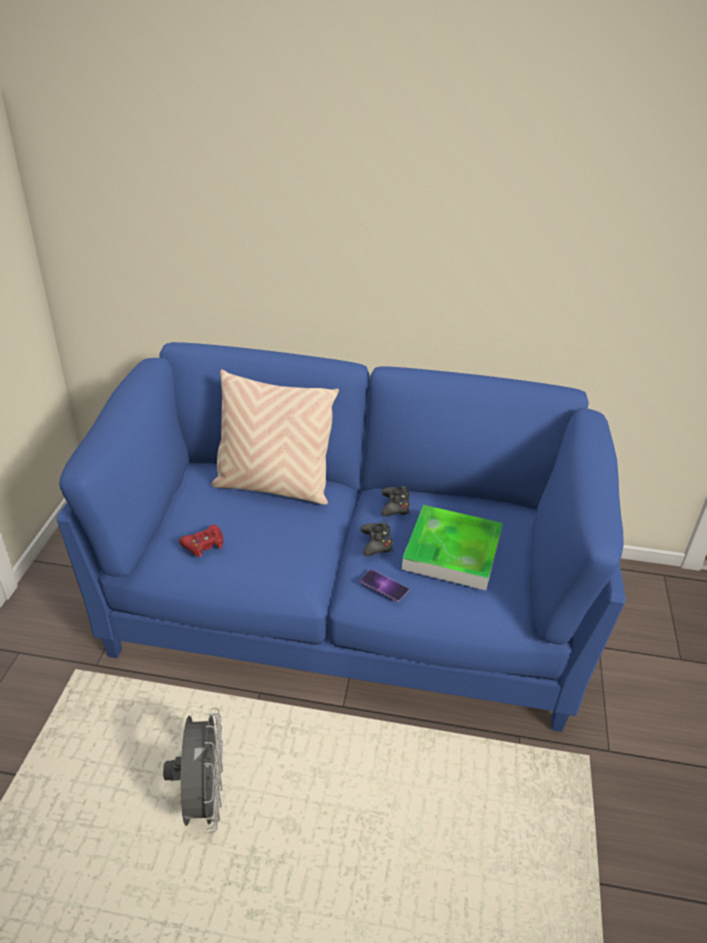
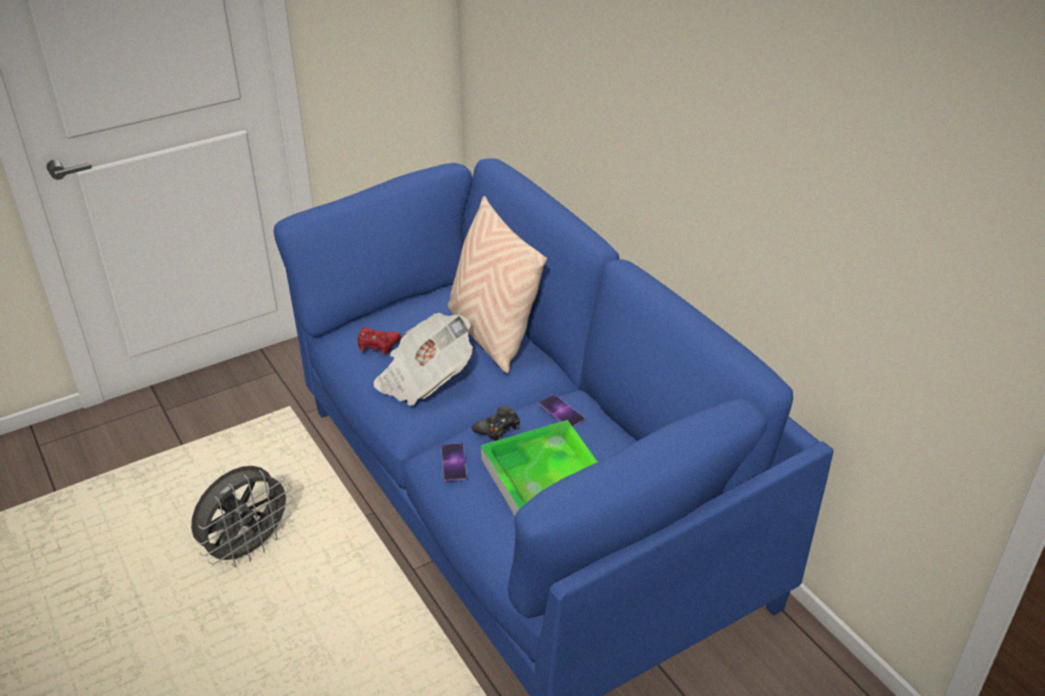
camera: 50 degrees right, 0 degrees up
black game controller [381,486,410,516] -> phone [538,395,585,427]
none -> newspaper [374,313,473,406]

